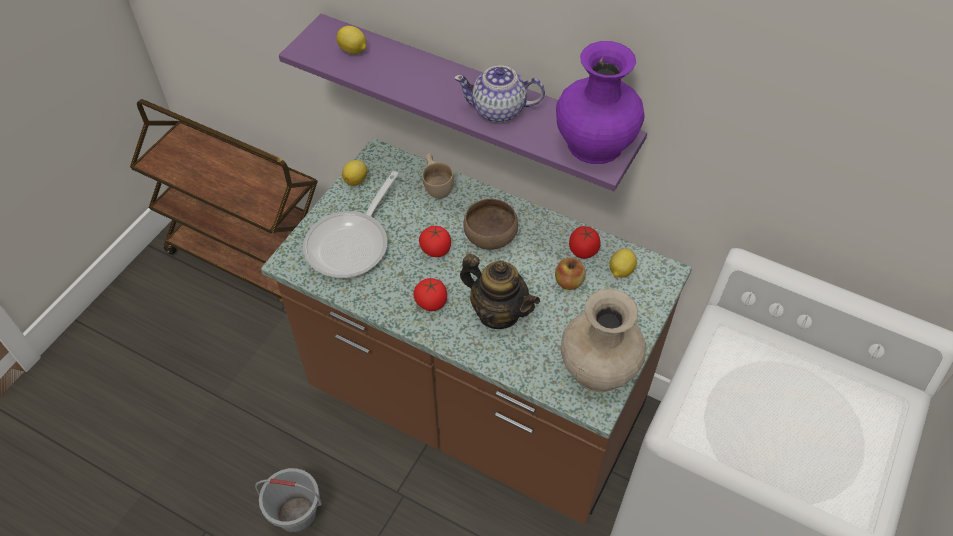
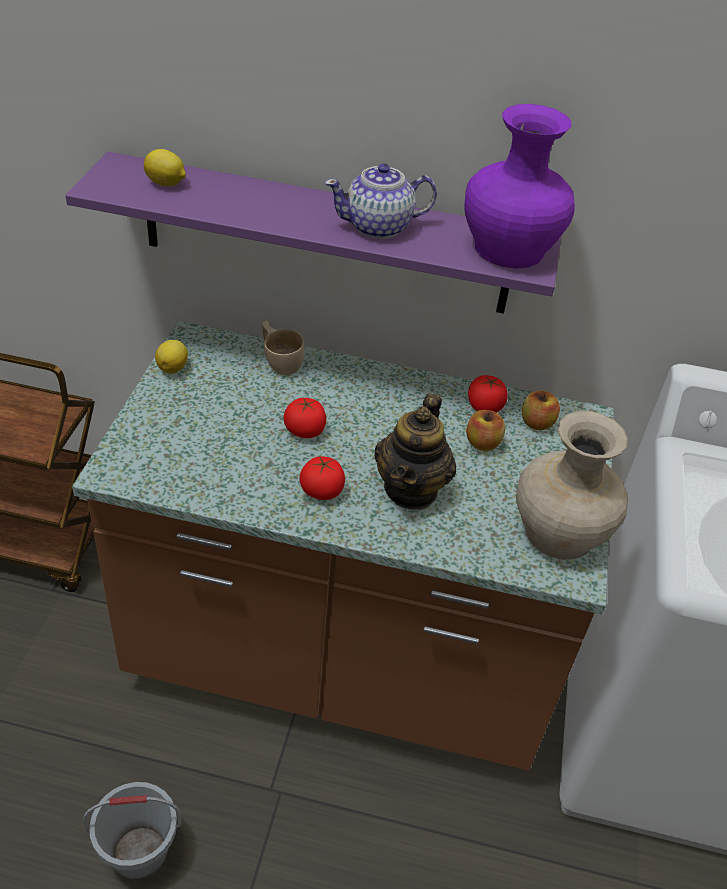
camera: 20 degrees left, 10 degrees down
frying pan [303,171,398,278] -> none
teapot [460,254,540,329] -> teapot turned 90 degrees clockwise [374,393,456,510]
brown bowl [463,199,518,250] -> none
lemon [609,248,637,278] -> apple [522,391,560,430]

